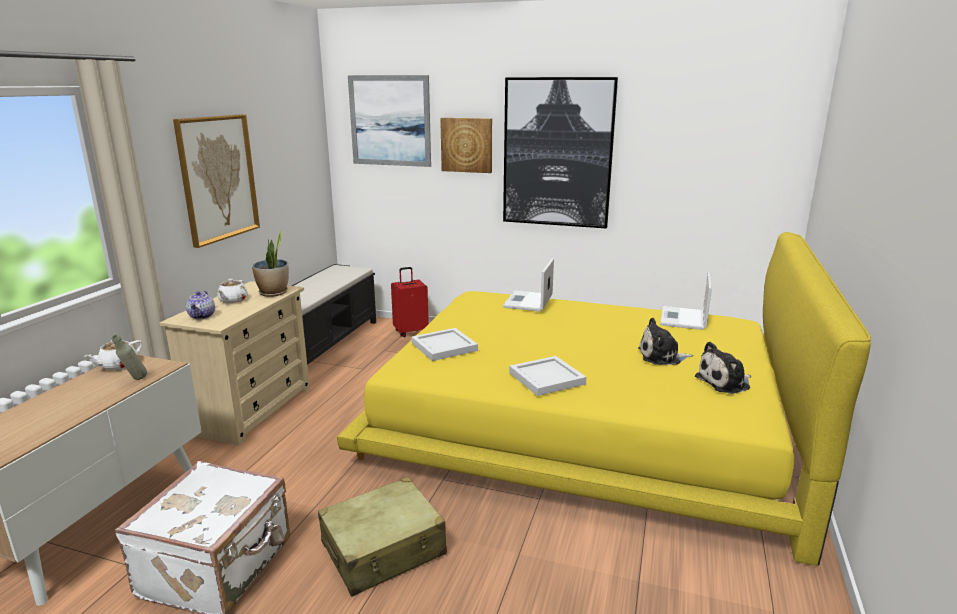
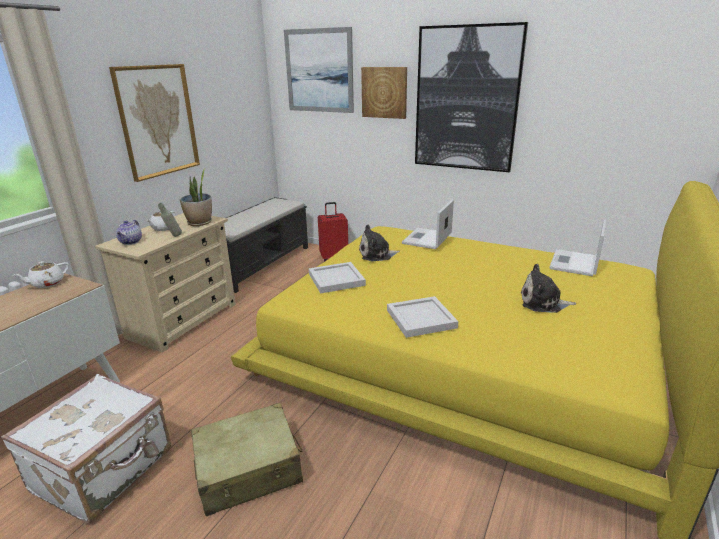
camera: 10 degrees right, 5 degrees up
grey bottle [112,335,147,380] -> grey bottle moved to [158,203,182,237]
plush toy [695,341,751,394] -> plush toy moved to [359,225,400,261]

